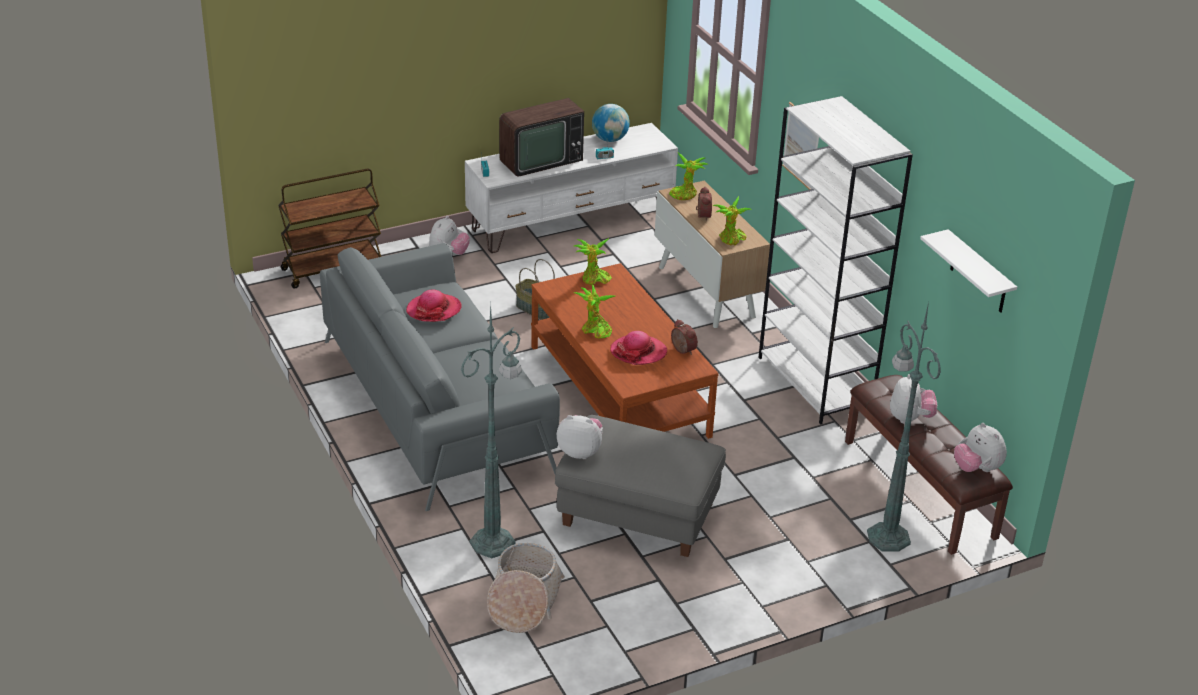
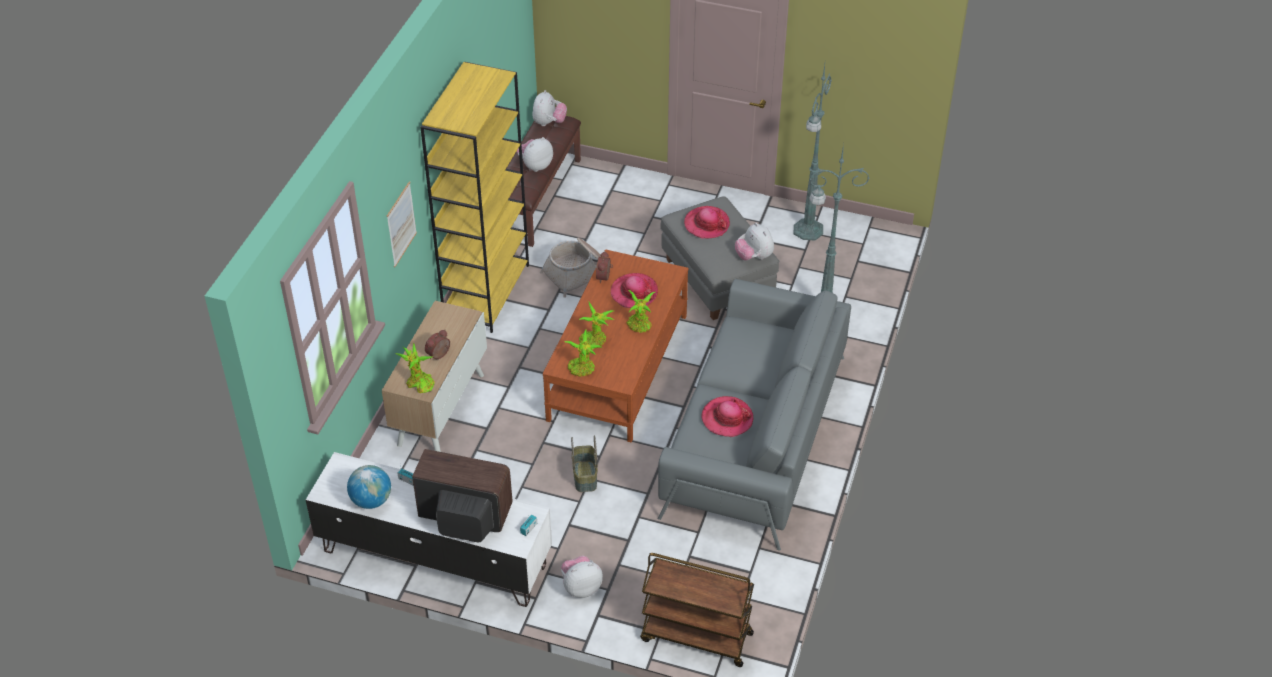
camera: 135 degrees left, 10 degrees up
basket [487,543,565,633] -> basket moved to [540,237,601,298]
potted plant [713,196,752,246] -> potted plant moved to [579,302,614,348]
white bookcase [758,96,913,424] -> yellow bookcase [420,62,529,333]
green floor lamp [867,301,941,552] -> green floor lamp moved to [794,65,832,241]
white shelf [920,229,1017,313] -> none
none -> hat [684,206,730,238]

